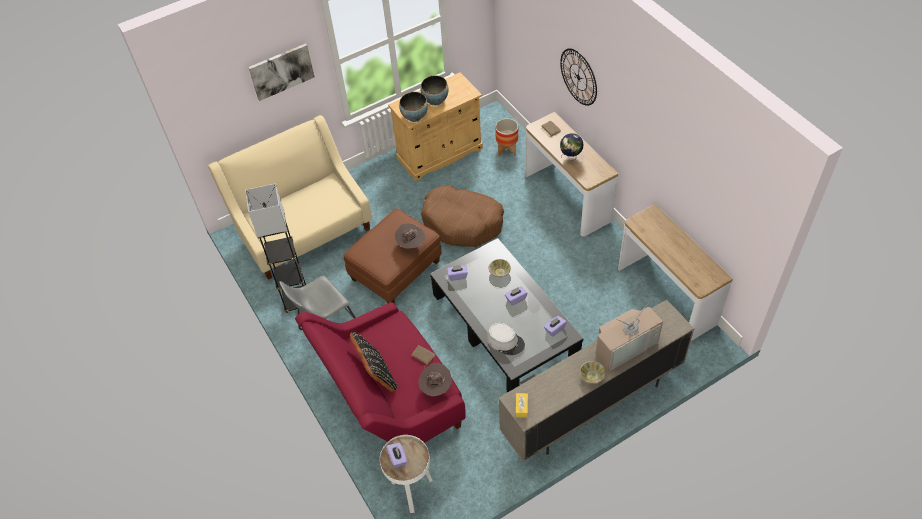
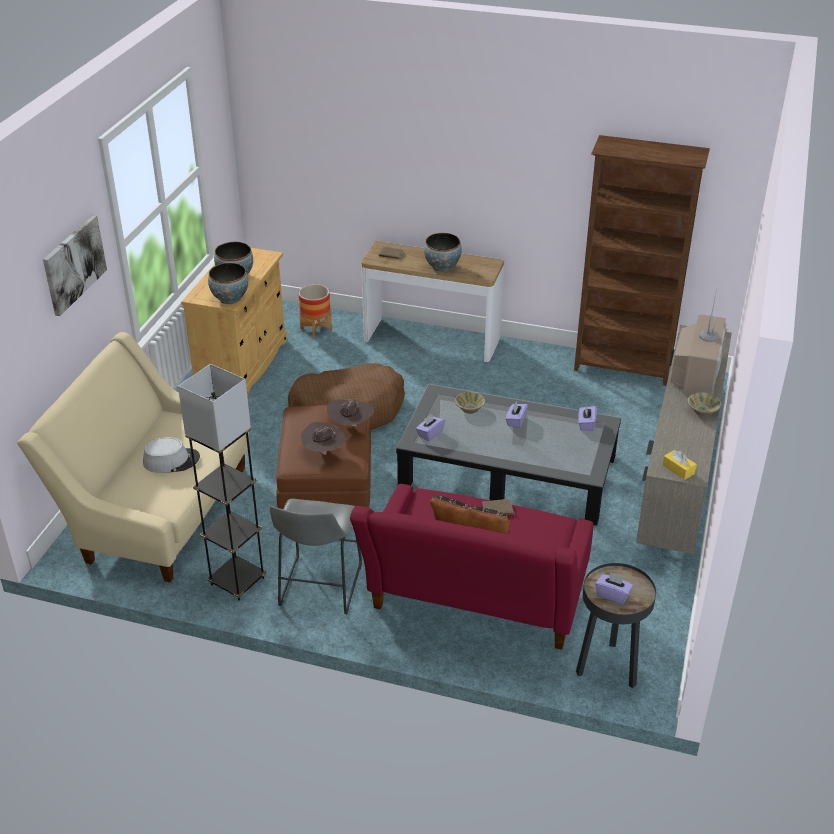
camera: 45 degrees left, 15 degrees down
white side table [380,435,433,513] -> black side table [576,563,656,688]
brown hat [419,363,452,396] -> brown hat moved to [301,422,346,455]
grey hat [487,323,525,355] -> grey hat moved to [143,437,200,473]
wall clock [560,48,597,106] -> none
globe [560,133,583,161] -> bowl [424,233,462,272]
console table [618,204,733,341] -> brown bookcase [574,135,710,386]

